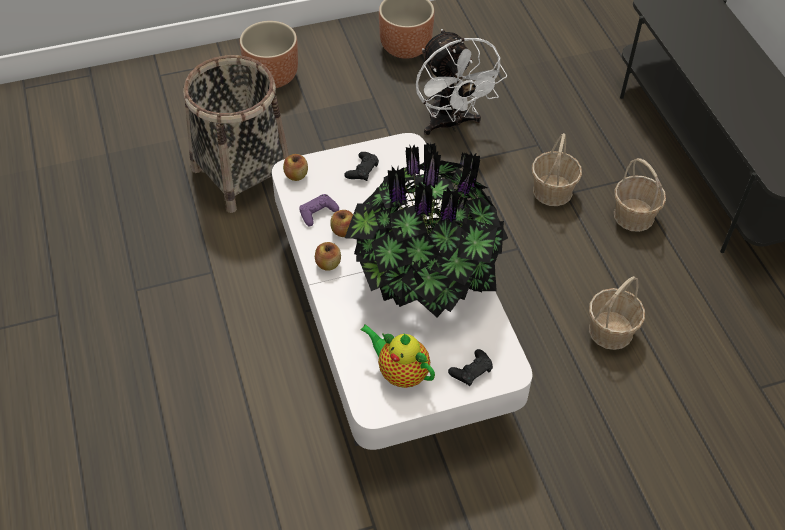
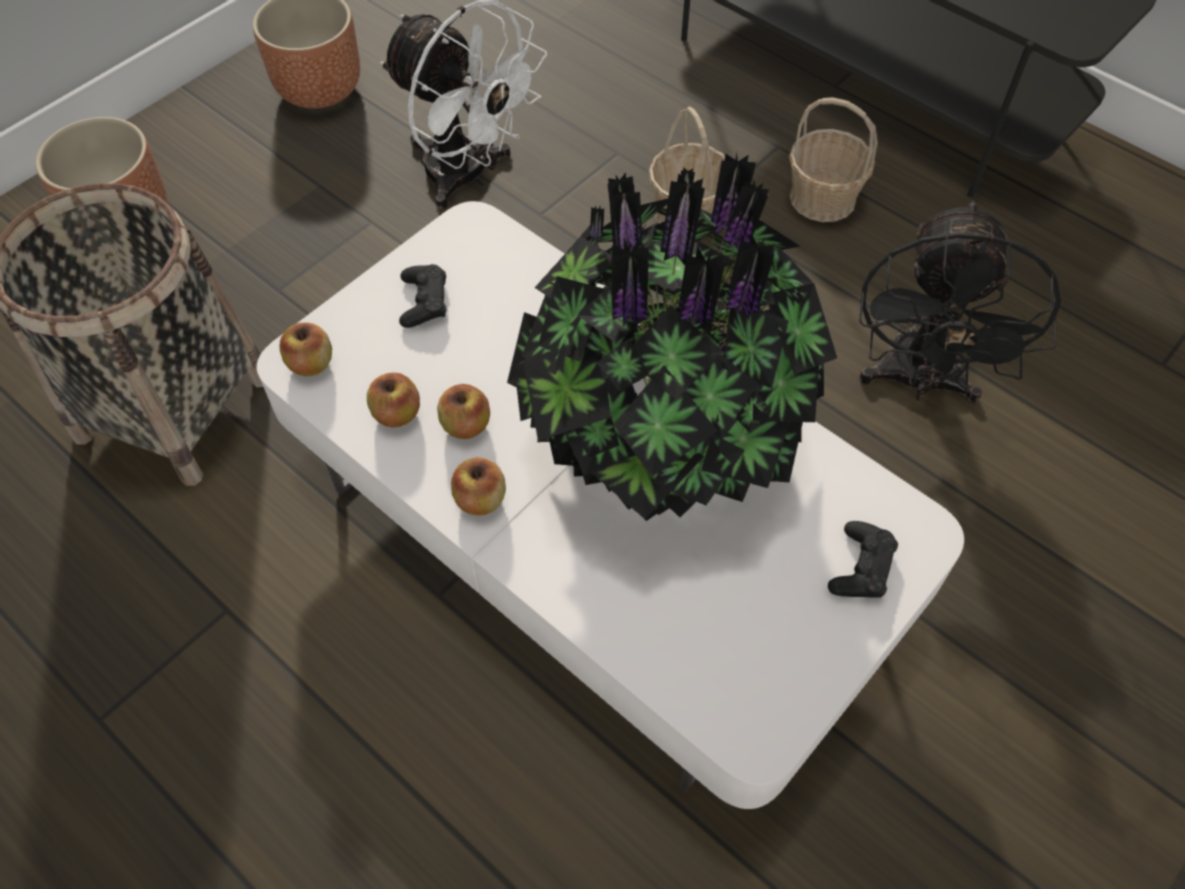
camera: 30 degrees left, 5 degrees up
purple game controller [299,194,339,227] -> apple [367,372,420,427]
teapot [360,324,435,388] -> none
basket [589,276,645,350] -> black fan [859,200,1061,404]

